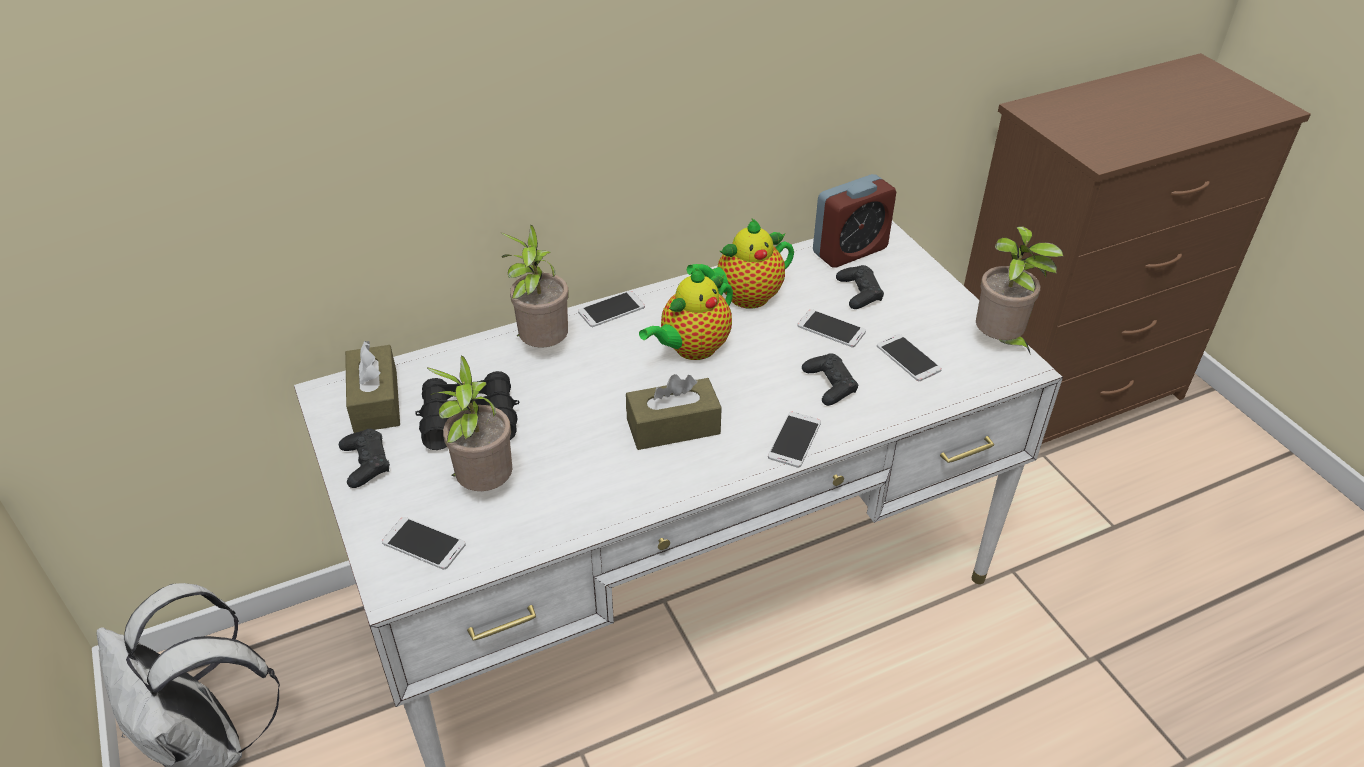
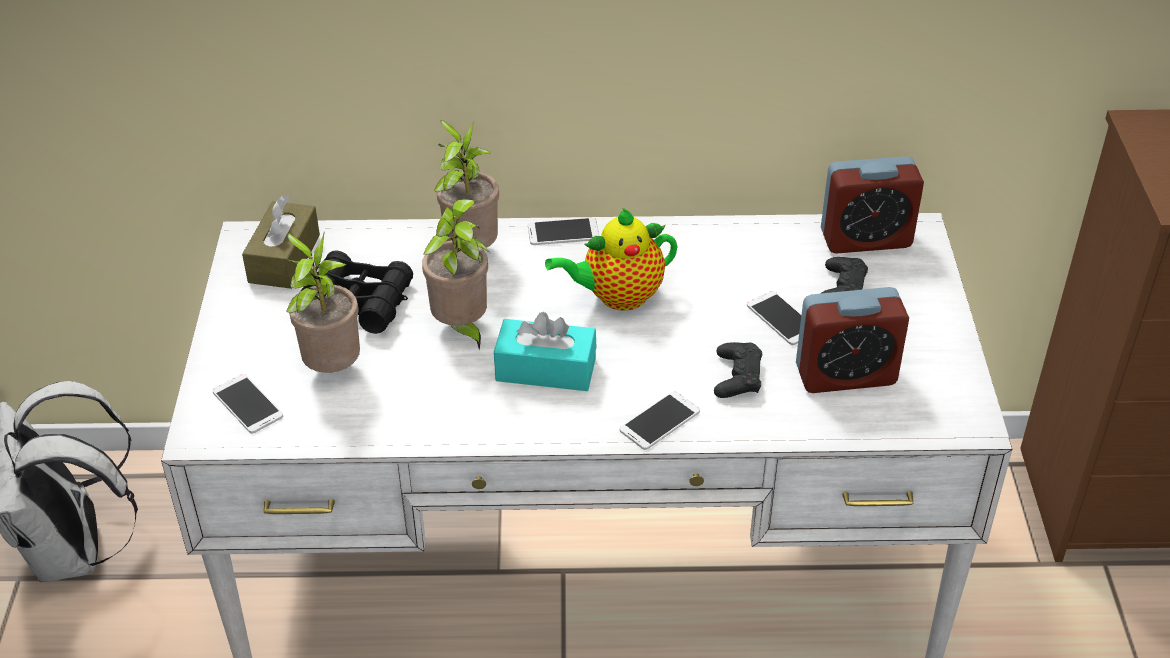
camera: 25 degrees right, 0 degrees up
black game controller [339,429,390,488] -> none
brown tissue box [626,374,722,450] -> turquoise tissue box [494,312,596,391]
teapot [687,218,794,309] -> none
phone [877,334,942,381] -> alarm clock [796,287,909,393]
potted plant [976,226,1063,355] -> potted plant moved to [422,199,489,350]

